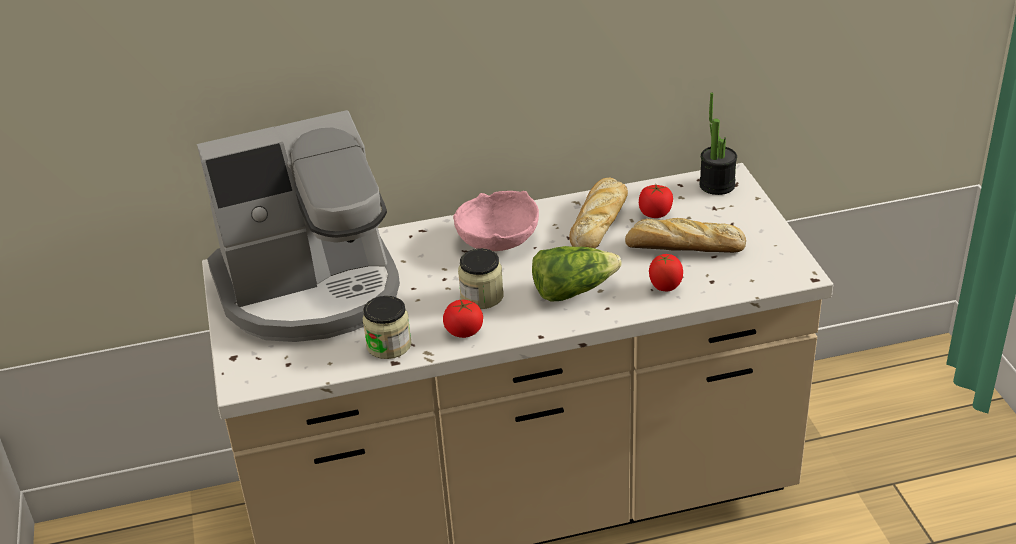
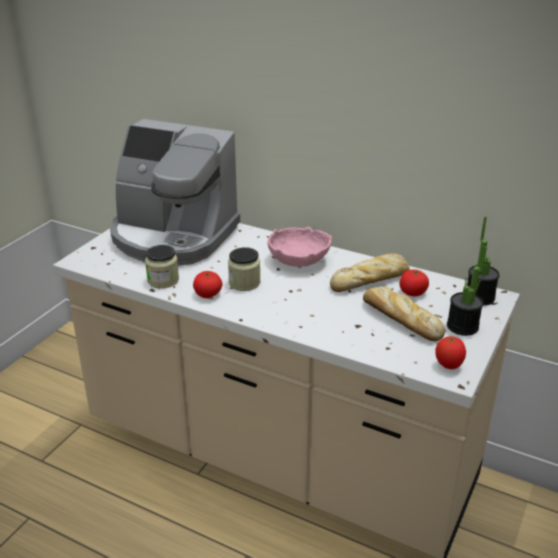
camera: 40 degrees right, 5 degrees down
lettuce [532,246,622,302] -> none
tomato [649,254,683,291] -> tomato moved to [435,336,466,369]
none -> potted plant [447,246,487,336]

